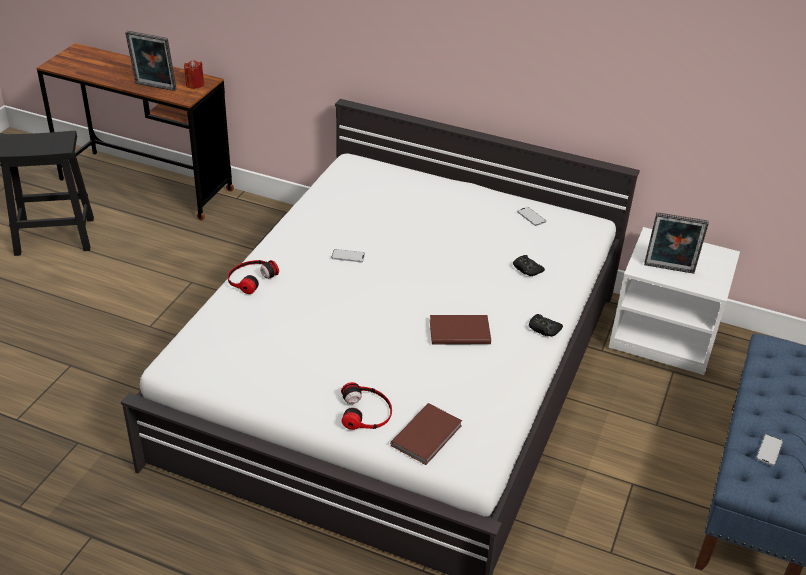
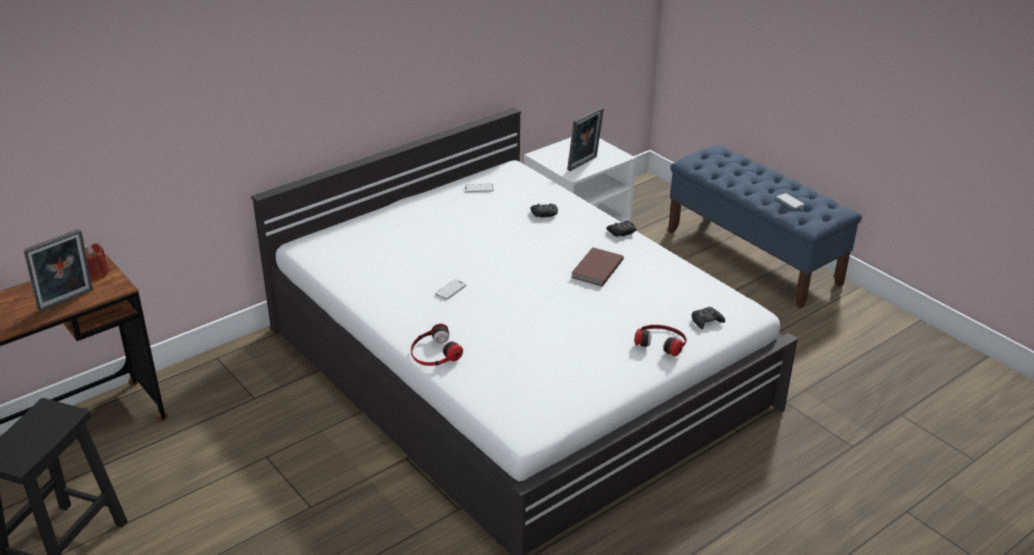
camera: 60 degrees left, 5 degrees down
brown book [390,403,462,465] -> black game controller [692,307,725,329]

